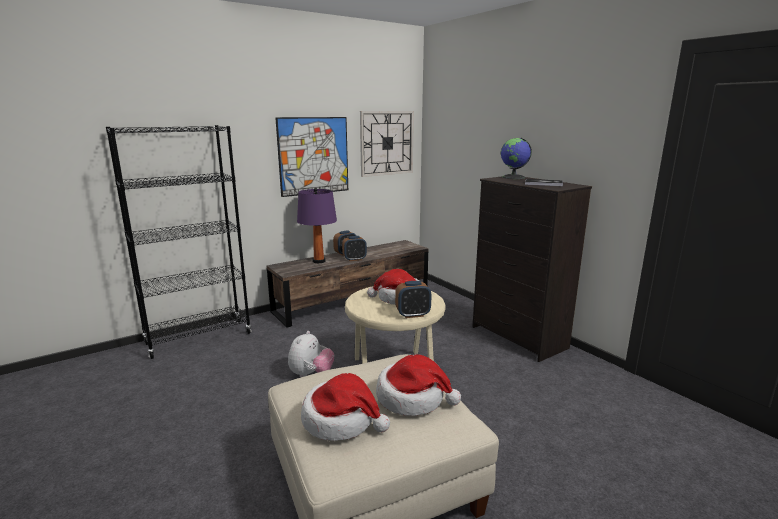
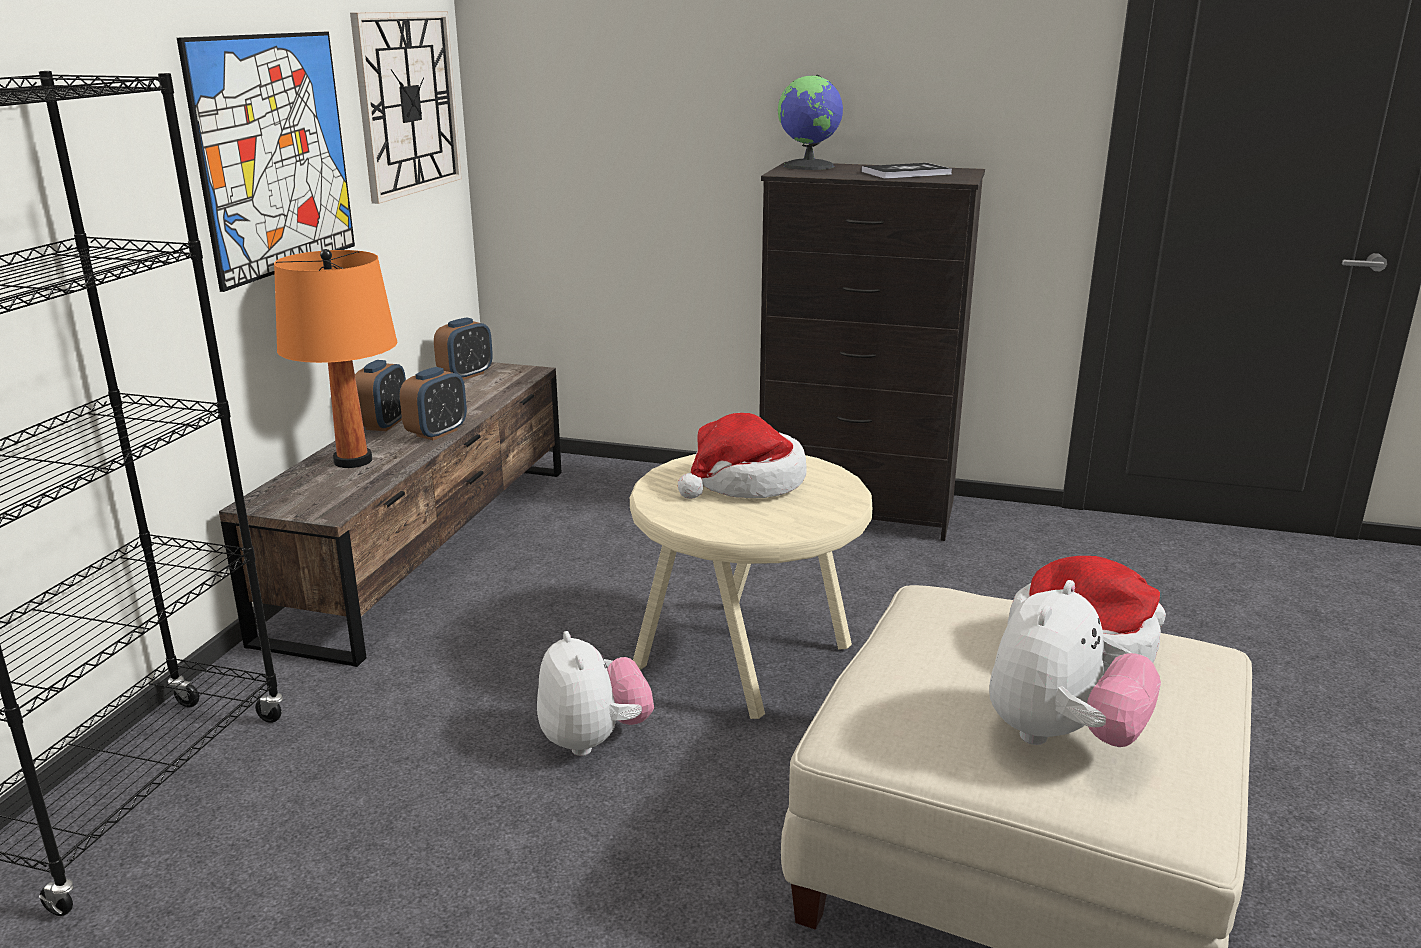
camera: 40 degrees left, 5 degrees up
purple table lamp [297,188,337,263] -> orange table lamp [274,249,398,468]
hat [301,373,390,441] -> plush toy [989,580,1161,747]
alarm clock [395,281,431,318] -> alarm clock moved to [434,318,493,380]

